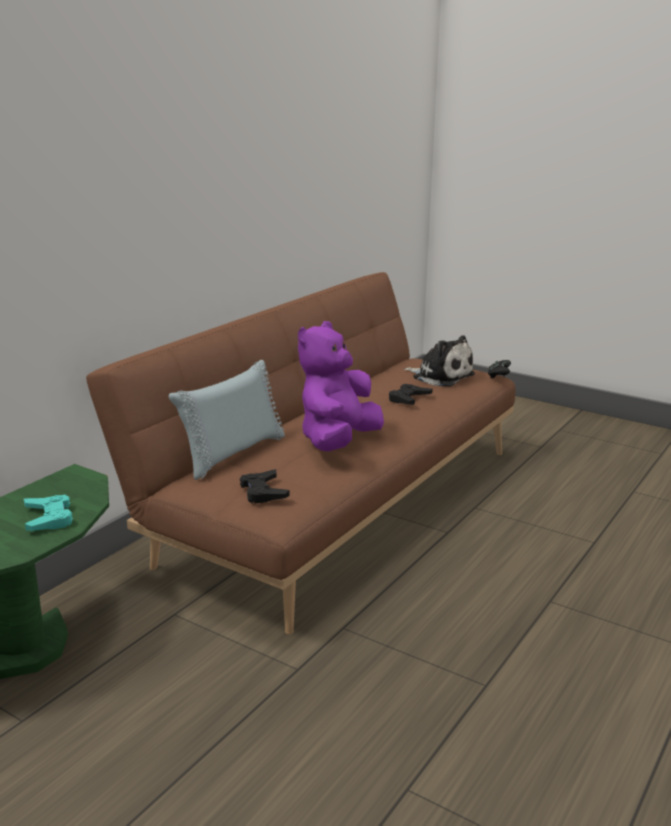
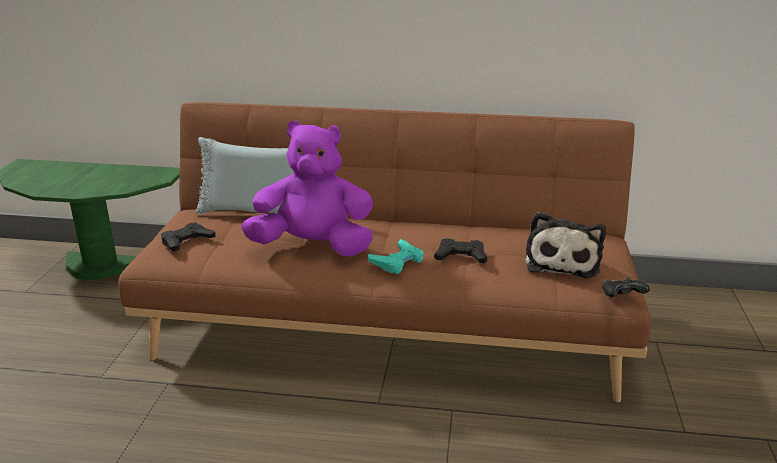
camera: 65 degrees right, 5 degrees up
turquoise game controller [24,494,73,531] -> turquoise game controller moved to [368,239,424,274]

